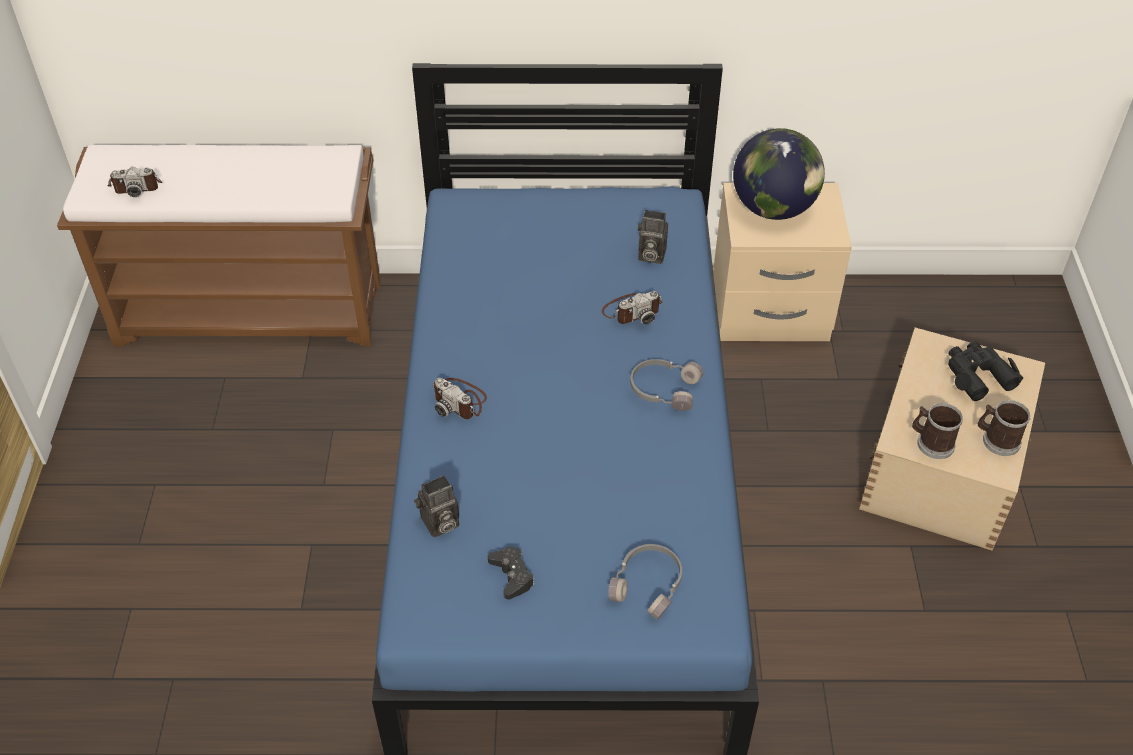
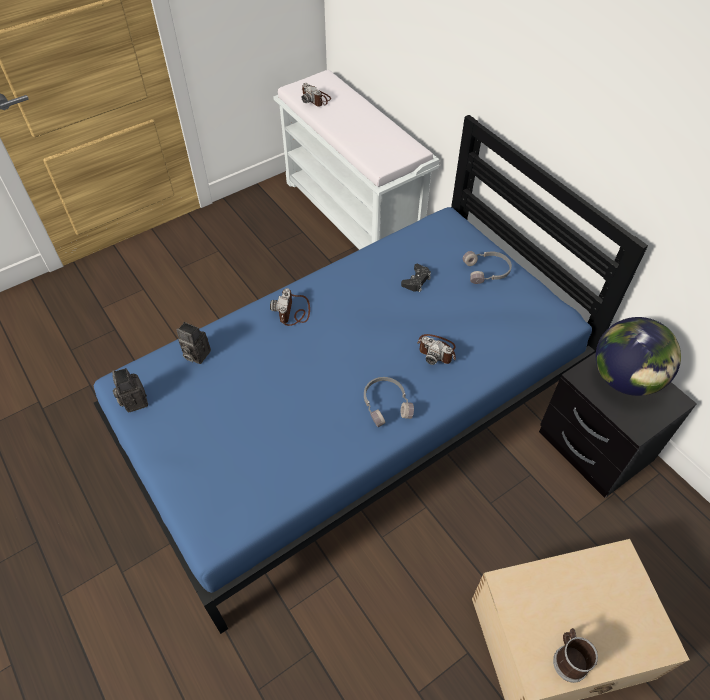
camera: 55 degrees right, 5 degrees up
brown bench [57,145,381,346] -> white bench [273,70,439,250]
black game controller [488,547,535,600] -> black game controller moved to [401,264,431,292]
grey headphones [609,544,682,620] -> grey headphones moved to [463,251,512,284]
camera [638,210,668,264] -> camera moved to [112,368,148,412]
beige nightstand [713,183,852,341] -> black nightstand [539,352,697,498]
mug [912,403,963,459] -> none
black binoculars [948,341,1023,401] -> none

